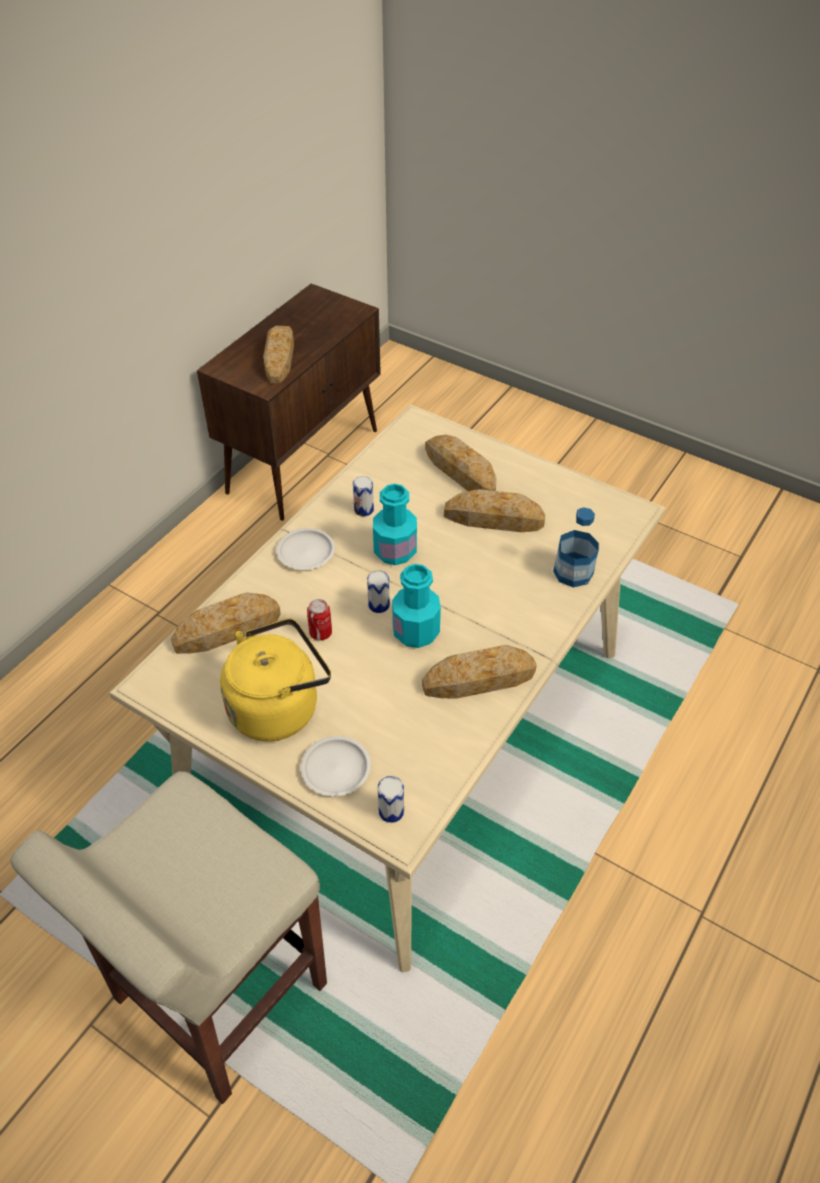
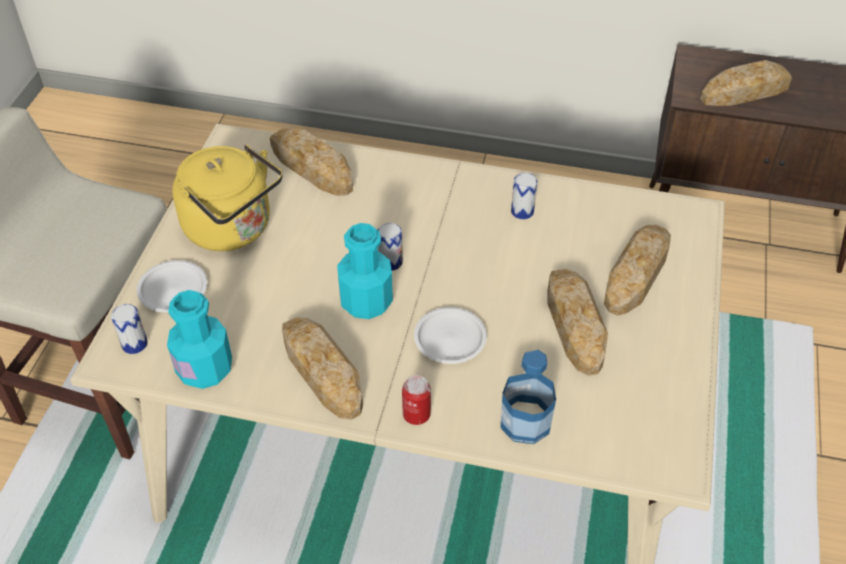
camera: 70 degrees right, 0 degrees up
white plate [276,528,335,570] -> white plate moved to [414,307,487,364]
can [307,599,332,641] -> can moved to [402,375,431,425]
turquoise bottle [373,483,417,565] -> turquoise bottle moved to [167,290,232,389]

